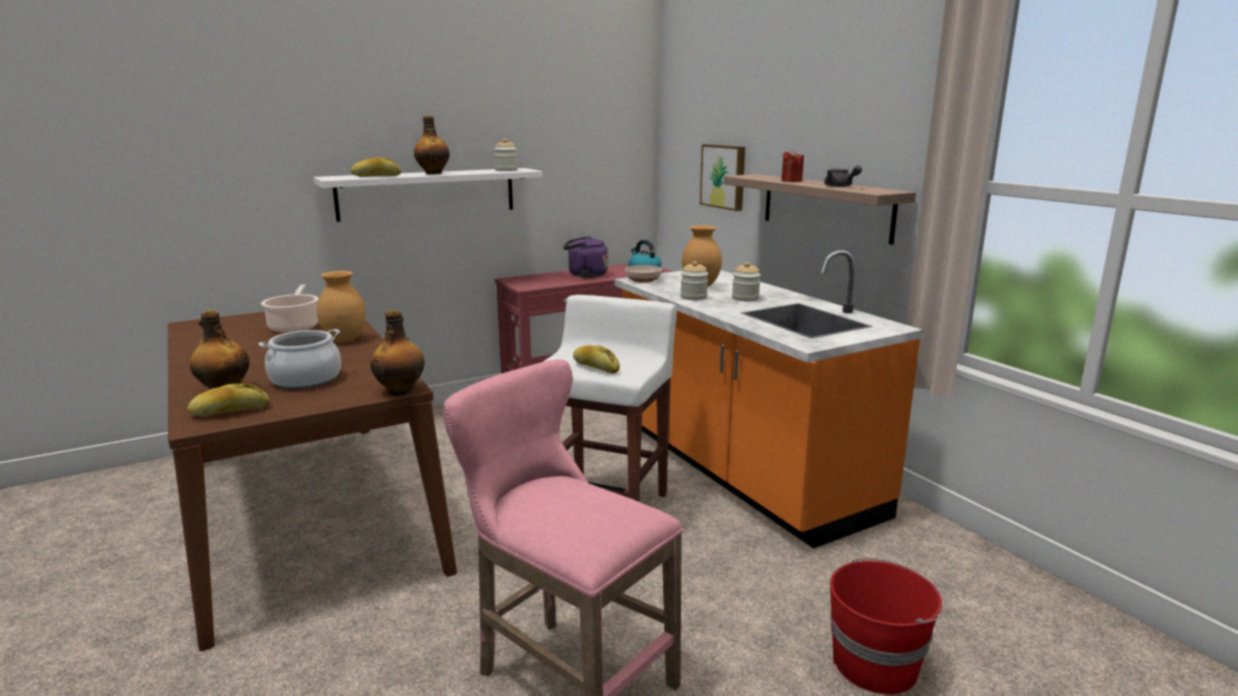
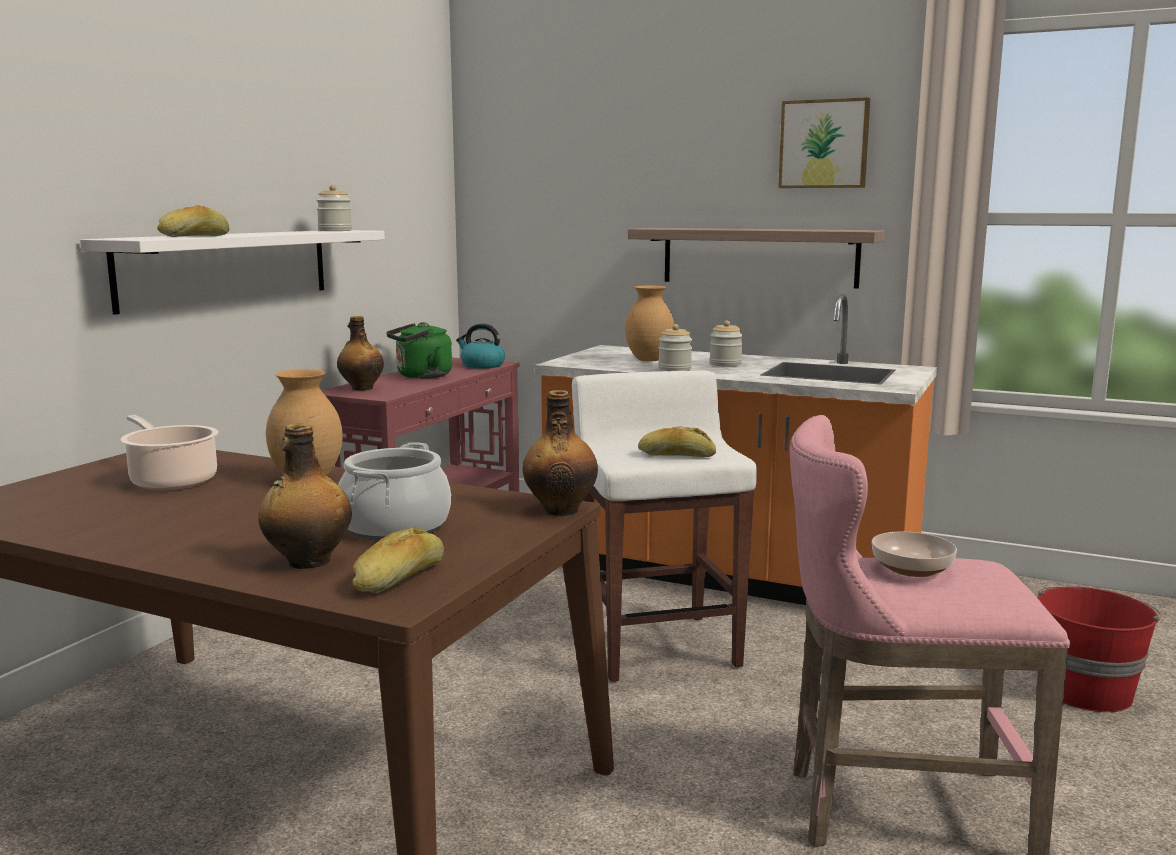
camera: 35 degrees left, 5 degrees down
bottle [414,116,449,174] -> bottle moved to [337,316,384,390]
purple kettle [563,236,608,278] -> green kettle [386,322,452,379]
bowl [625,265,662,283] -> bowl moved to [872,531,957,577]
picture [700,144,745,211] -> picture moved to [778,97,870,188]
red candle [781,150,804,182] -> none
grey teapot [824,165,862,187] -> none

